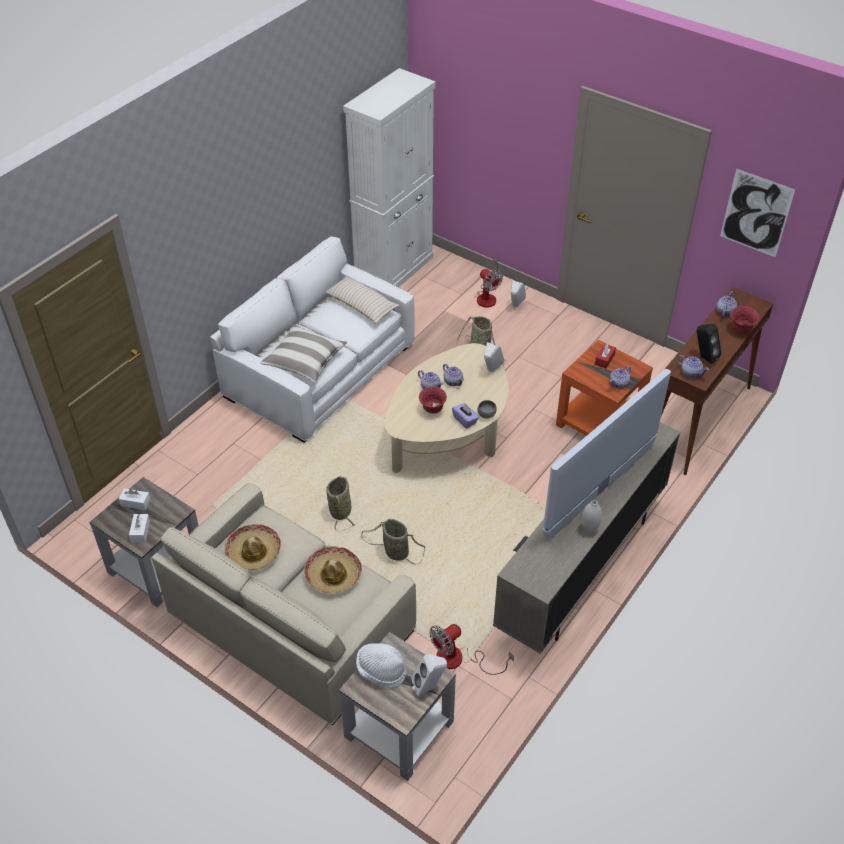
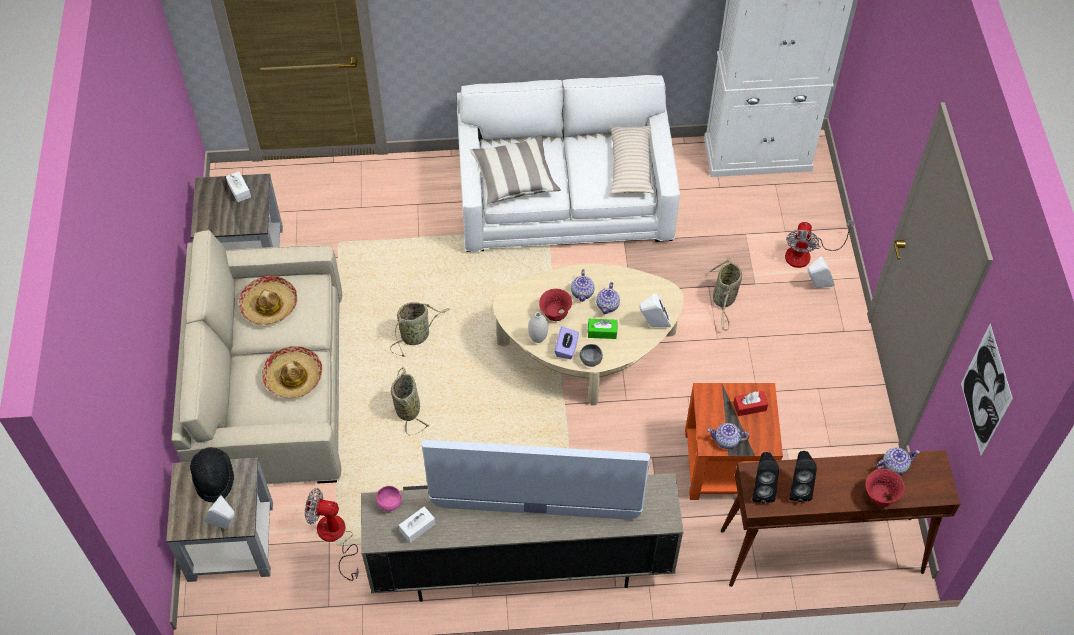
camera: 50 degrees right, 10 degrees up
white tissue box [129,514,150,542] -> white tissue box moved to [399,506,436,543]
white hat [356,643,407,688] -> black hat [190,447,234,502]
white vase [582,500,602,533] -> white vase moved to [528,312,548,343]
teapot [677,355,709,378] -> black speaker [752,452,779,504]
none -> pink bowl [376,486,402,511]
none -> green tissue box [588,319,617,339]

